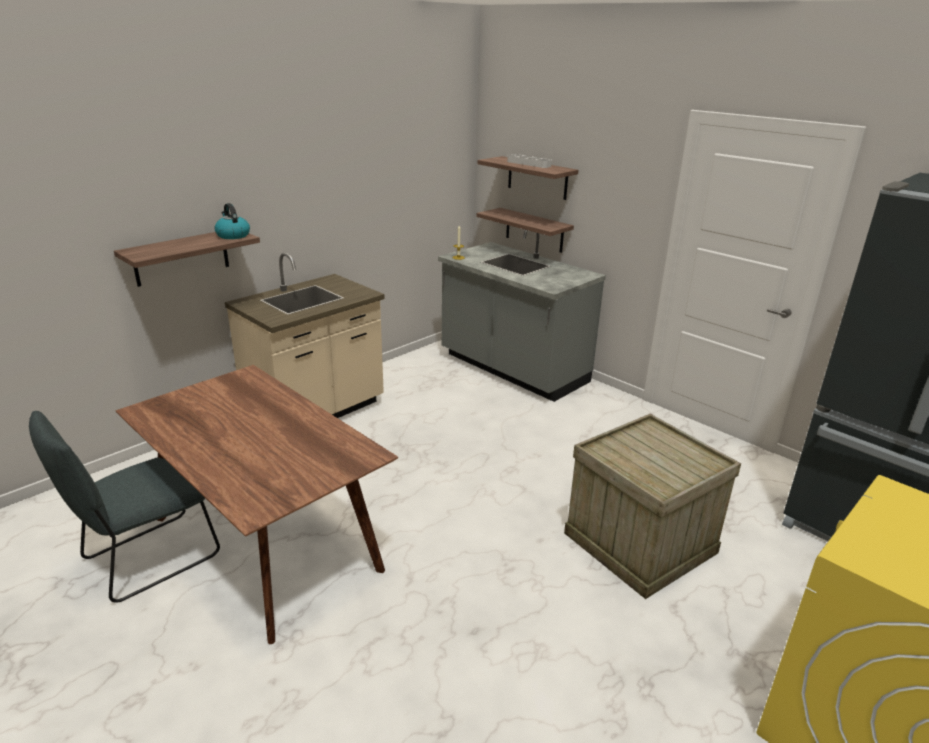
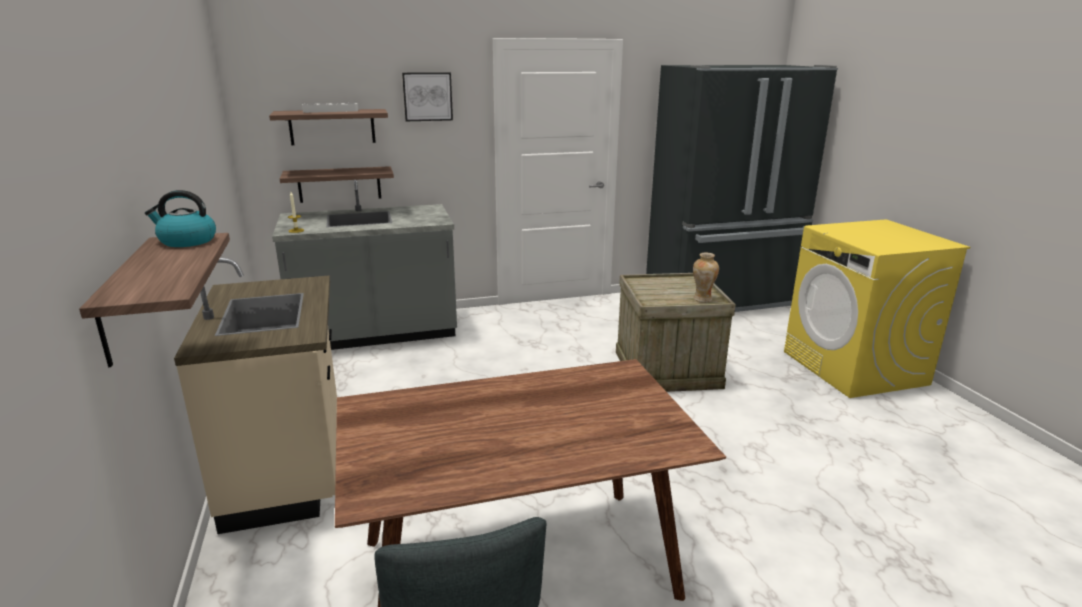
camera: 60 degrees left, 5 degrees down
none -> picture [402,72,453,121]
none -> vase [693,252,719,302]

